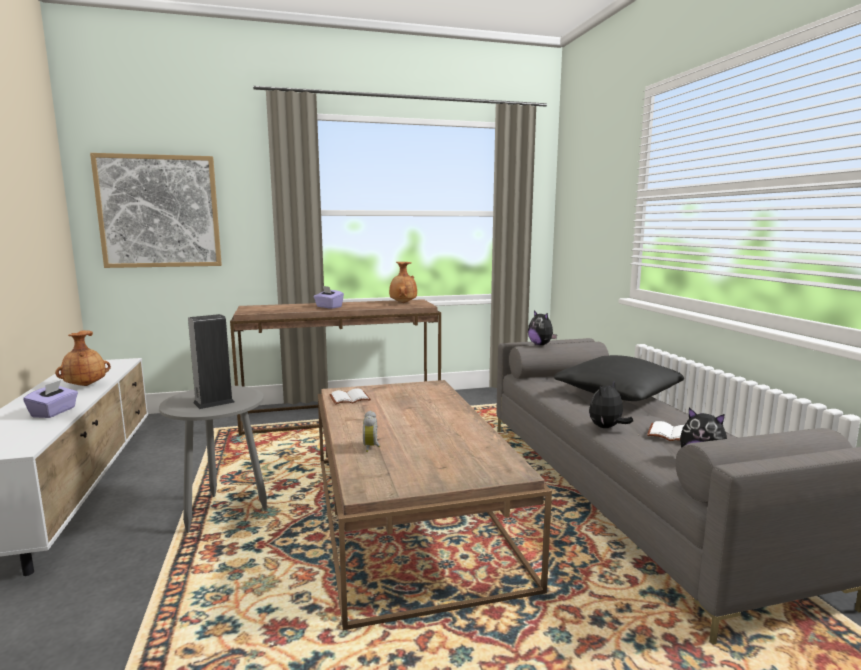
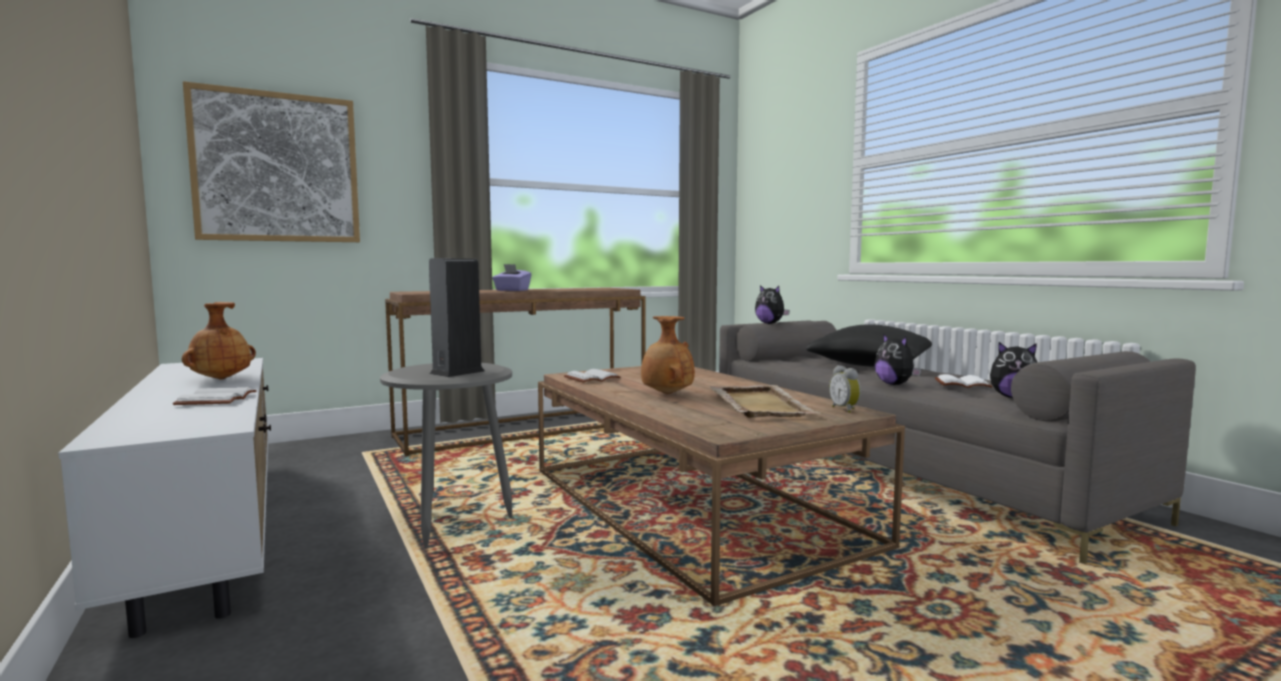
camera: 15 degrees left, 5 degrees down
purple tissue box [23,380,78,418] -> white book [173,387,256,405]
alarm clock [363,410,380,452] -> alarm clock moved to [829,365,861,413]
brown vase [389,262,417,303] -> brown vase moved to [641,316,695,394]
plush toy [589,380,633,428] -> plush toy turned 60 degrees counterclockwise [875,333,921,385]
none -> beige tray [709,385,820,418]

